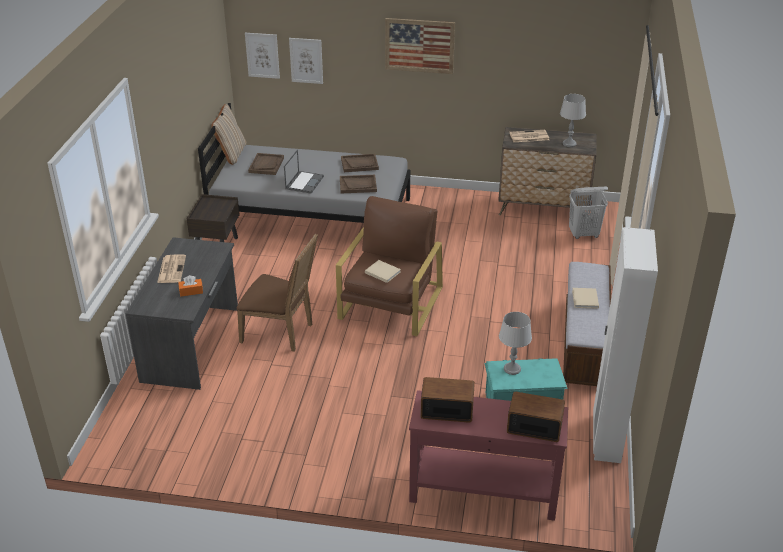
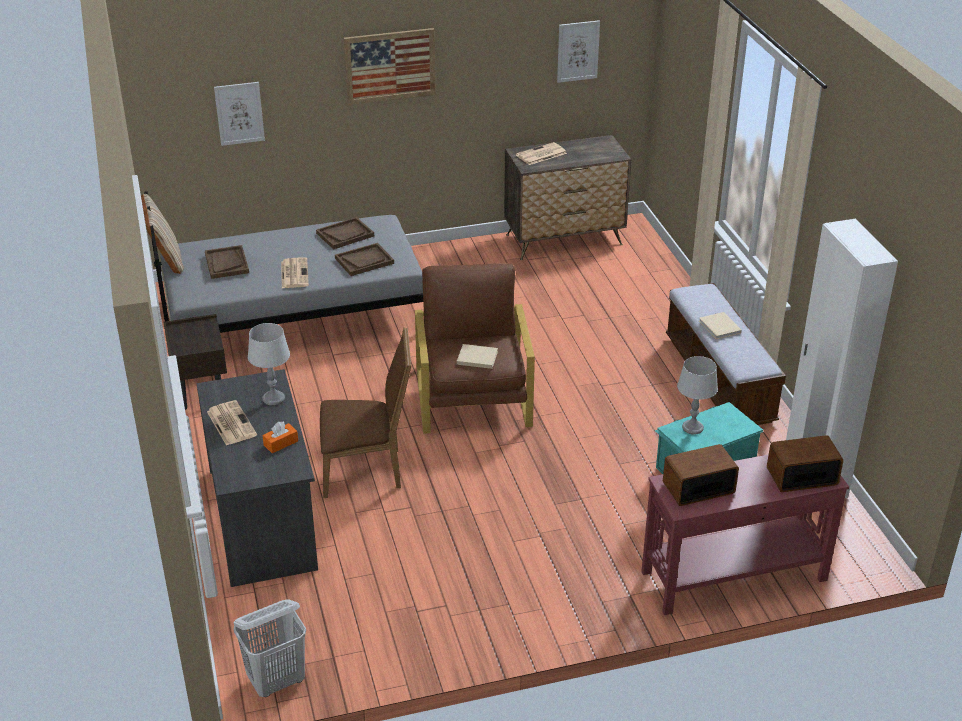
camera: 25 degrees left, 0 degrees up
picture [245,33,280,79] -> picture moved to [557,20,600,83]
laptop [284,150,324,194] -> newspaper [281,257,309,288]
grey table lamp [560,94,586,147] -> grey table lamp moved to [248,323,290,406]
white laundry basket [569,187,608,239] -> white laundry basket moved to [233,599,306,697]

